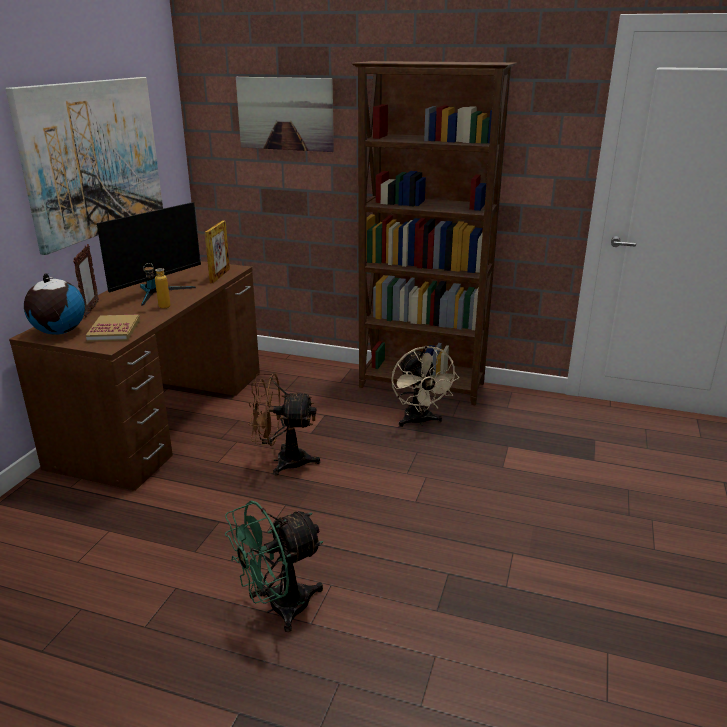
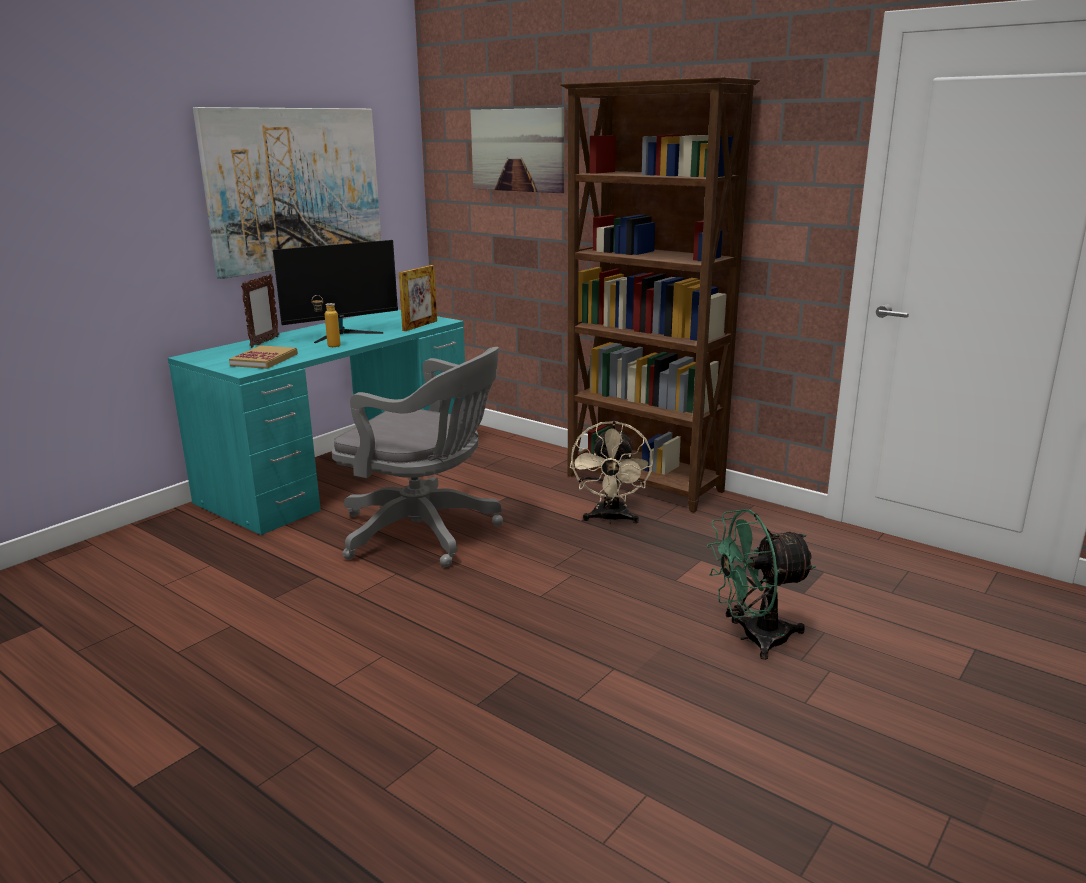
camera: 20 degrees right, 5 degrees down
brown desk [9,261,260,491] -> turquoise desk [168,310,465,535]
globe [24,273,85,335] -> none
green fan [225,500,324,632] -> green fan moved to [707,509,816,660]
brown fan [248,373,320,475] -> grey office chair [332,347,503,567]

